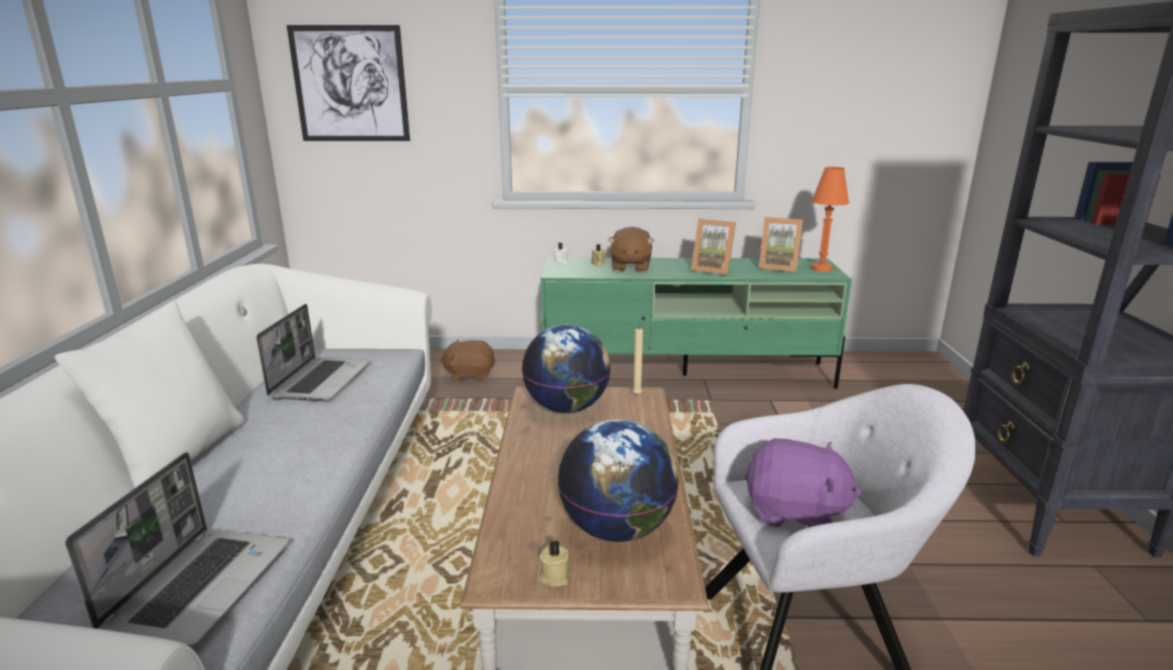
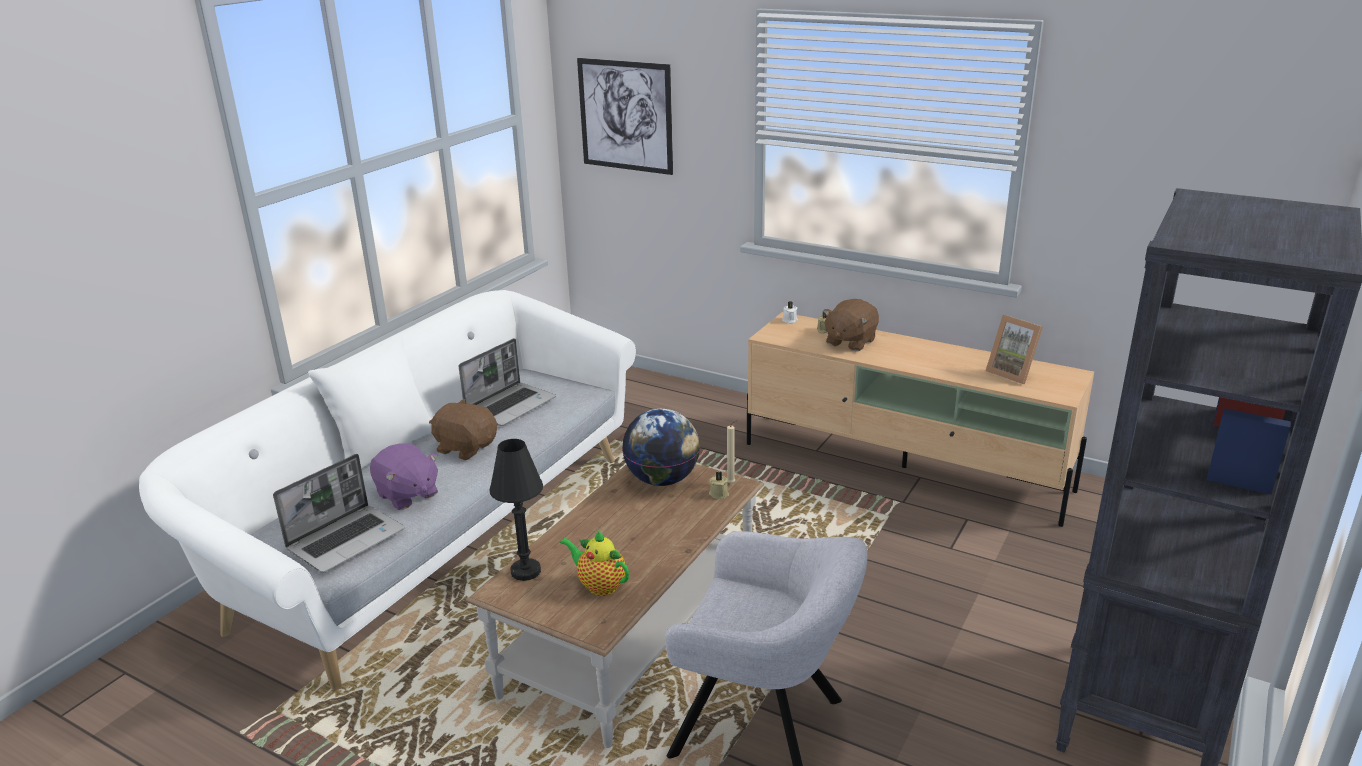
camera: 30 degrees right, 5 degrees up
brown plush toy [440,339,496,382] -> brown plush toy moved to [429,399,497,460]
beige candle [539,540,571,587] -> beige candle moved to [709,471,729,500]
green tv stand [540,257,852,389] -> beige tv stand [747,312,1094,527]
globe [558,419,679,542] -> teapot [560,531,629,596]
picture frame [691,219,736,275] -> none
purple plush toy [744,438,862,527] -> purple plush toy moved to [370,443,438,510]
orange table lamp [811,167,849,271] -> none
none -> black table lamp [490,439,543,581]

